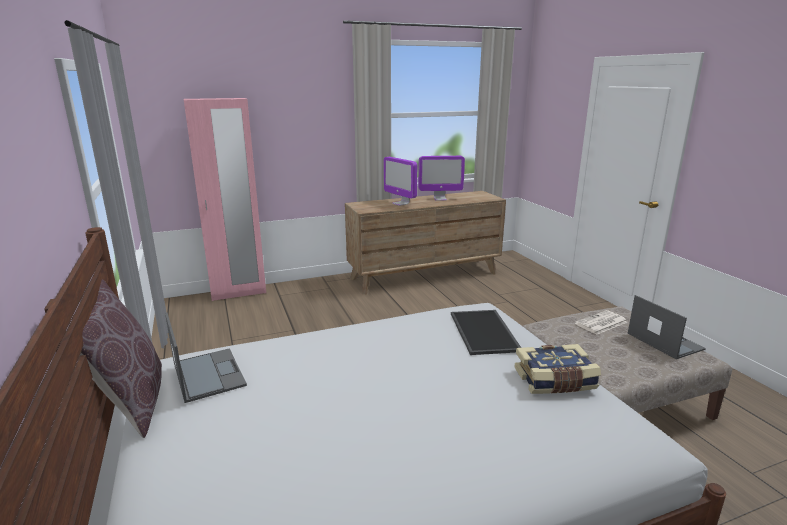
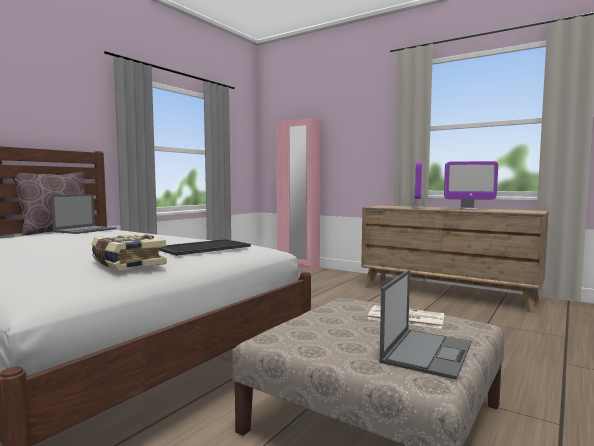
camera: 55 degrees right, 15 degrees down
monitor [418,156,465,201] -> monitor turned 45 degrees counterclockwise [444,161,498,210]

